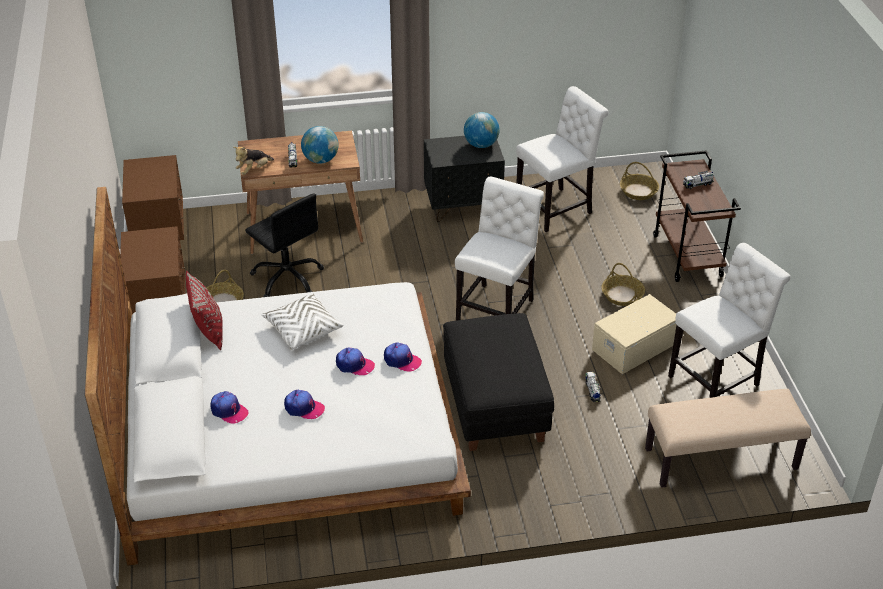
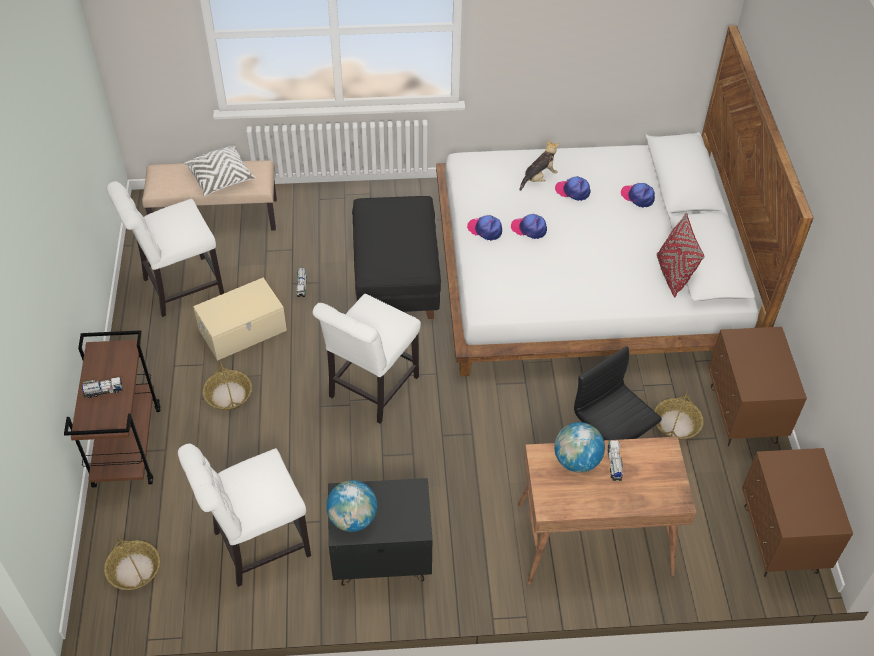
camera: 175 degrees left, 10 degrees up
plush toy [234,147,274,175] -> plush toy moved to [520,140,559,191]
white pillow [261,293,344,350] -> white pillow moved to [184,145,256,196]

